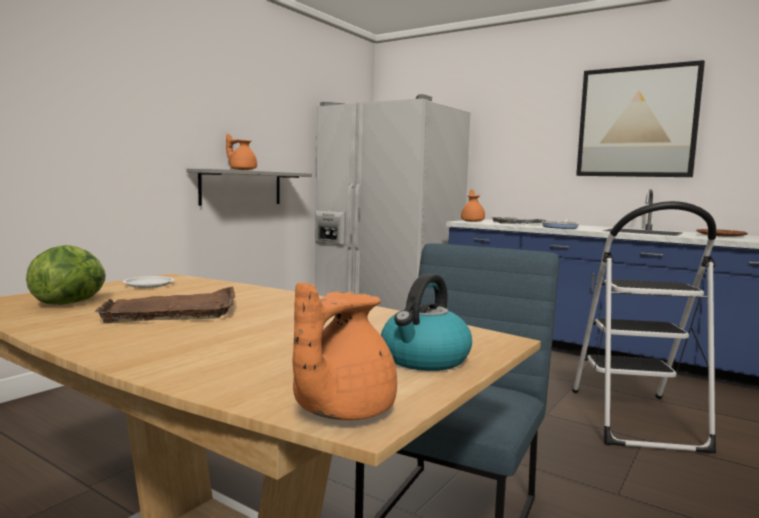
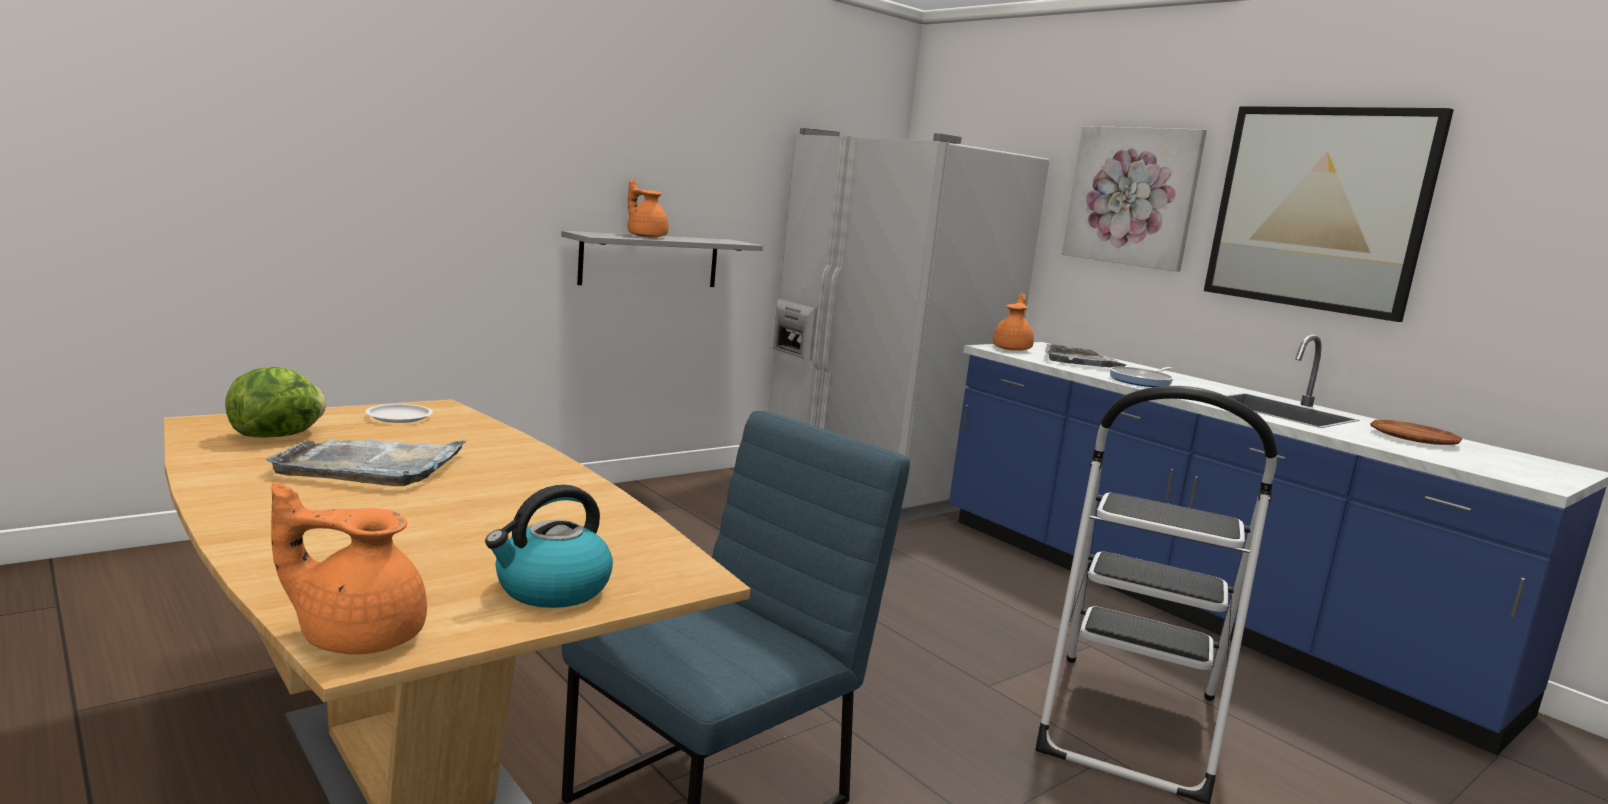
camera: 15 degrees right, 5 degrees up
brown tray [95,286,235,323] -> grey tray [266,439,468,486]
orange teapot [292,282,397,420] -> orange teapot turned 45 degrees clockwise [271,482,427,654]
none -> picture [1062,126,1207,272]

